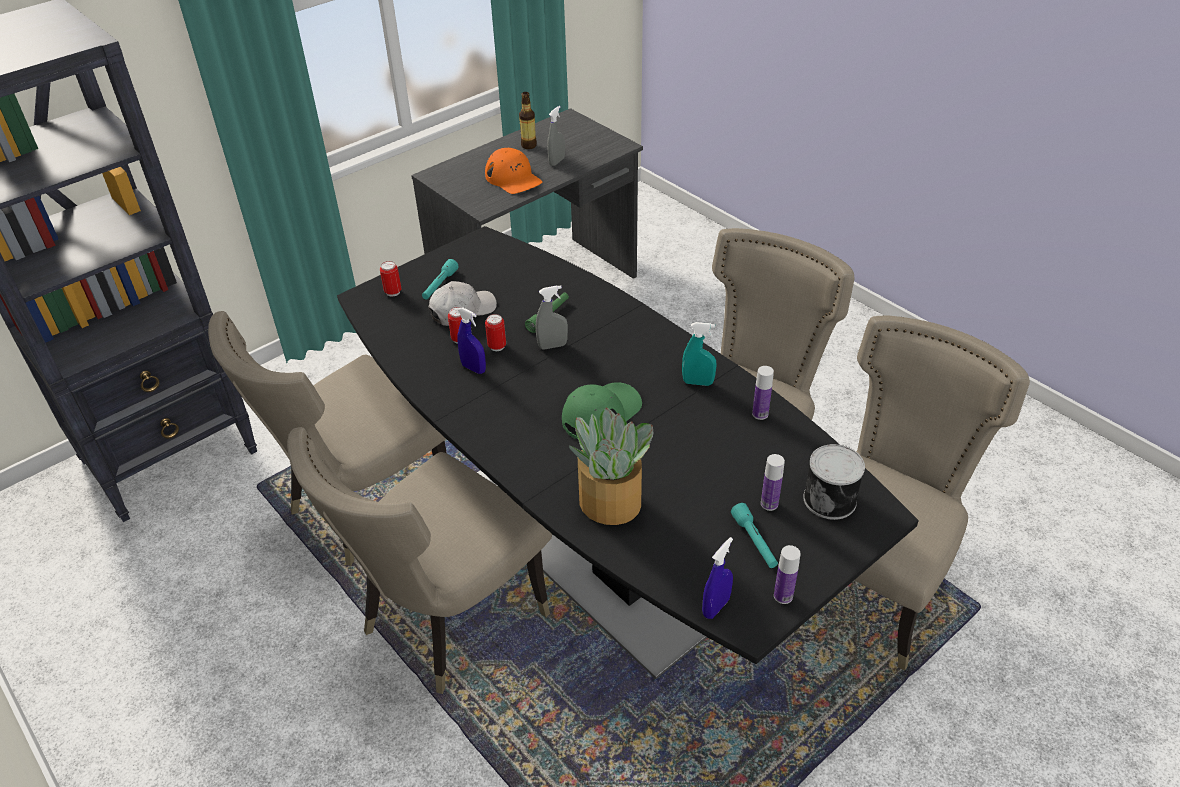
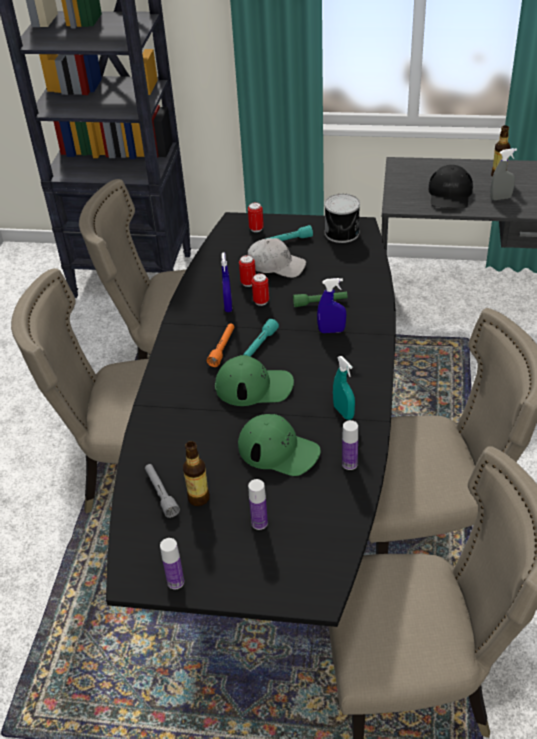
camera: 50 degrees right, 0 degrees up
orange cap [485,148,542,194] -> black cap [429,165,473,208]
grey spray bottle [535,285,568,350] -> none
potted plant [569,408,653,525] -> none
blue spray bottle [702,537,733,619] -> blue spray bottle moved to [317,278,346,333]
turquoise flashlight [731,503,778,568] -> turquoise flashlight moved to [243,319,279,357]
can [803,444,865,520] -> can moved to [324,194,360,243]
none -> grey flashlight [145,464,180,518]
none -> bottle [183,441,210,506]
none -> orange flashlight [207,324,234,367]
none -> green cap [238,414,320,476]

